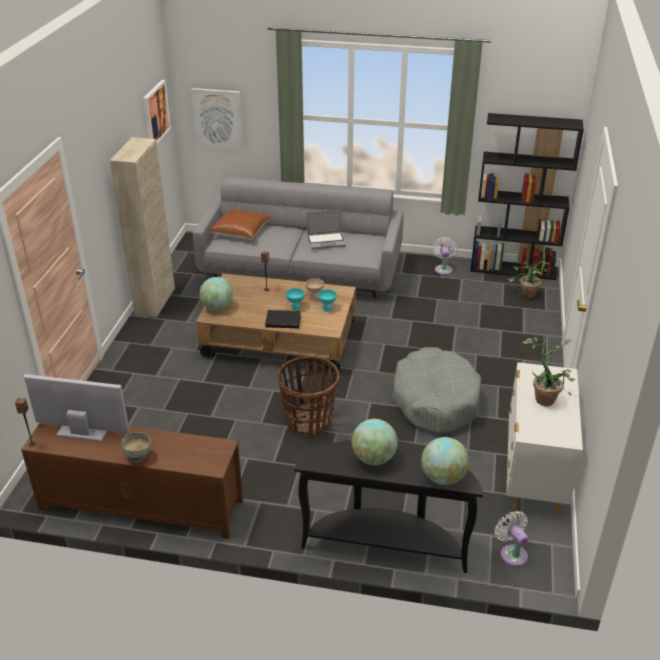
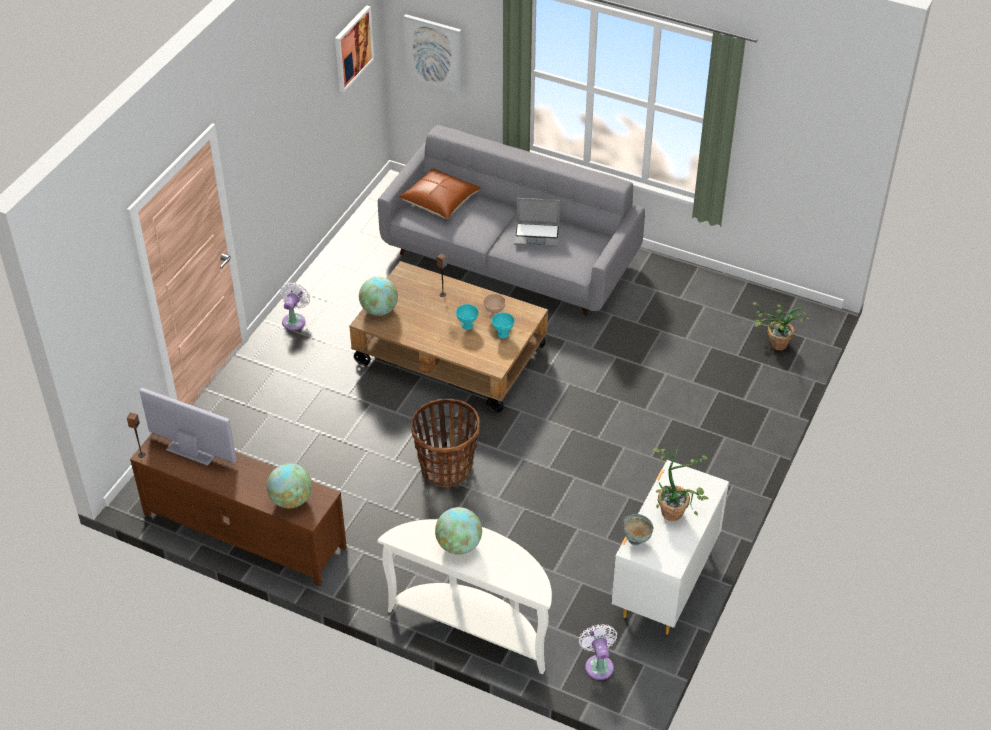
camera: 15 degrees right, 10 degrees up
beige cabinet [110,137,175,317] -> none
grey bowl [122,432,151,462] -> grey bowl moved to [623,514,654,546]
black book [265,310,301,328] -> none
black console table [294,440,483,573] -> white console table [378,519,552,675]
grey dog bed [392,347,481,434] -> none
globe [421,437,469,485] -> globe moved to [267,463,312,508]
white fan [433,237,457,275] -> white fan moved to [280,282,310,330]
black bookcase [470,113,584,280] -> none

